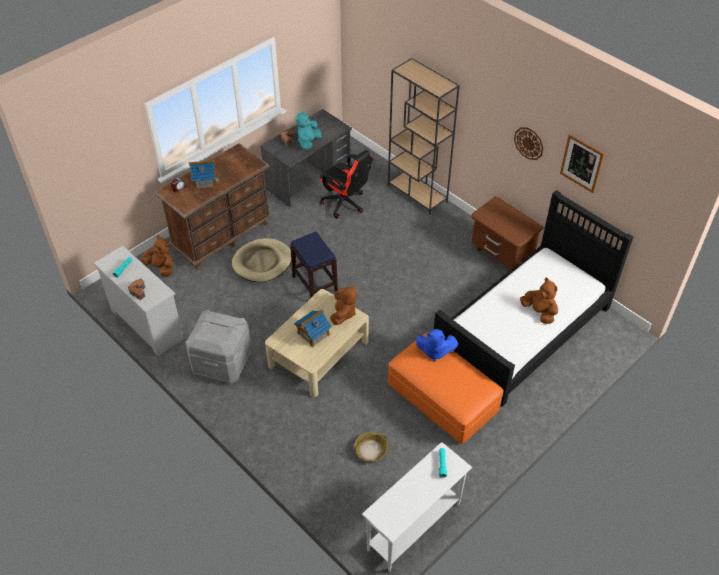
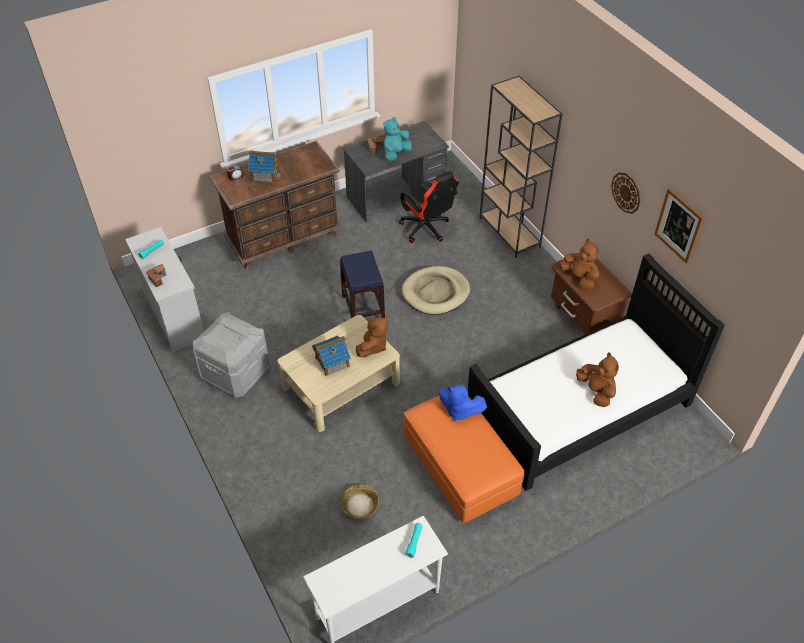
camera: 15 degrees right, 0 degrees up
brown plush toy [142,235,173,277] -> brown plush toy moved to [559,238,599,290]
beige dog bed [232,238,291,282] -> beige dog bed moved to [402,266,470,315]

